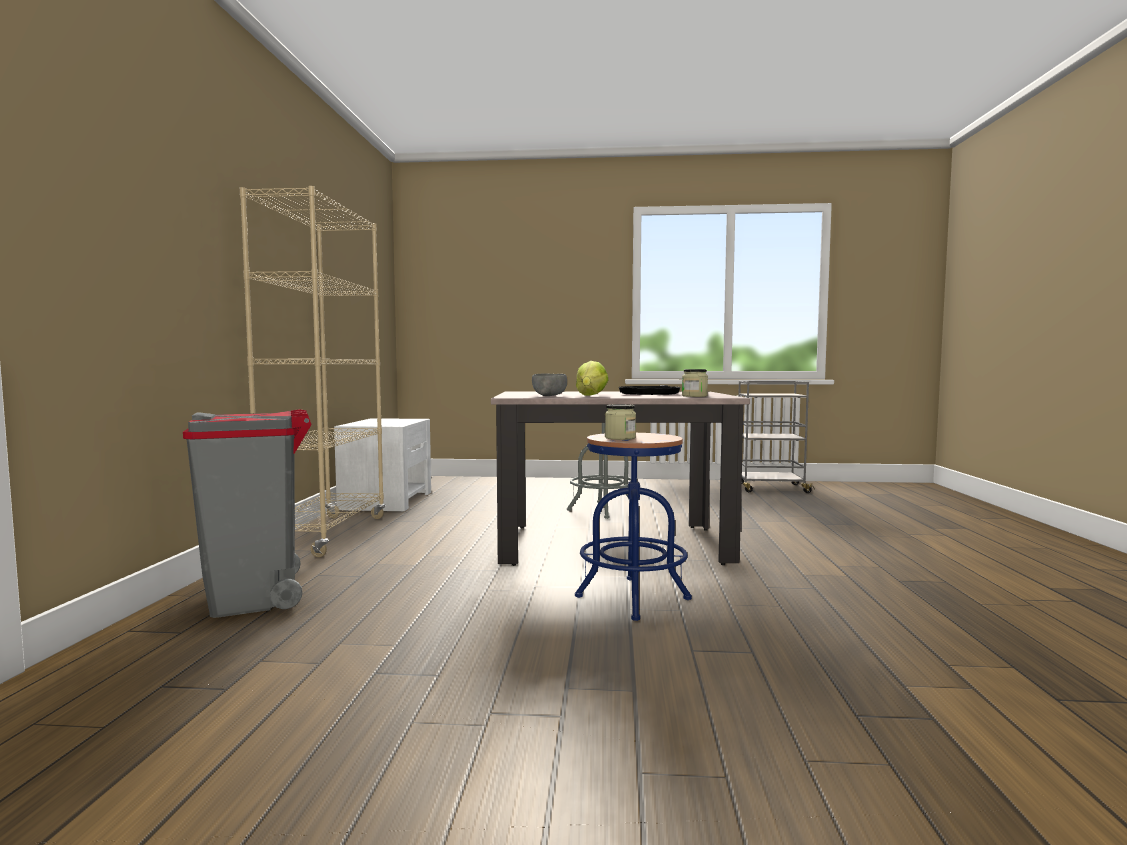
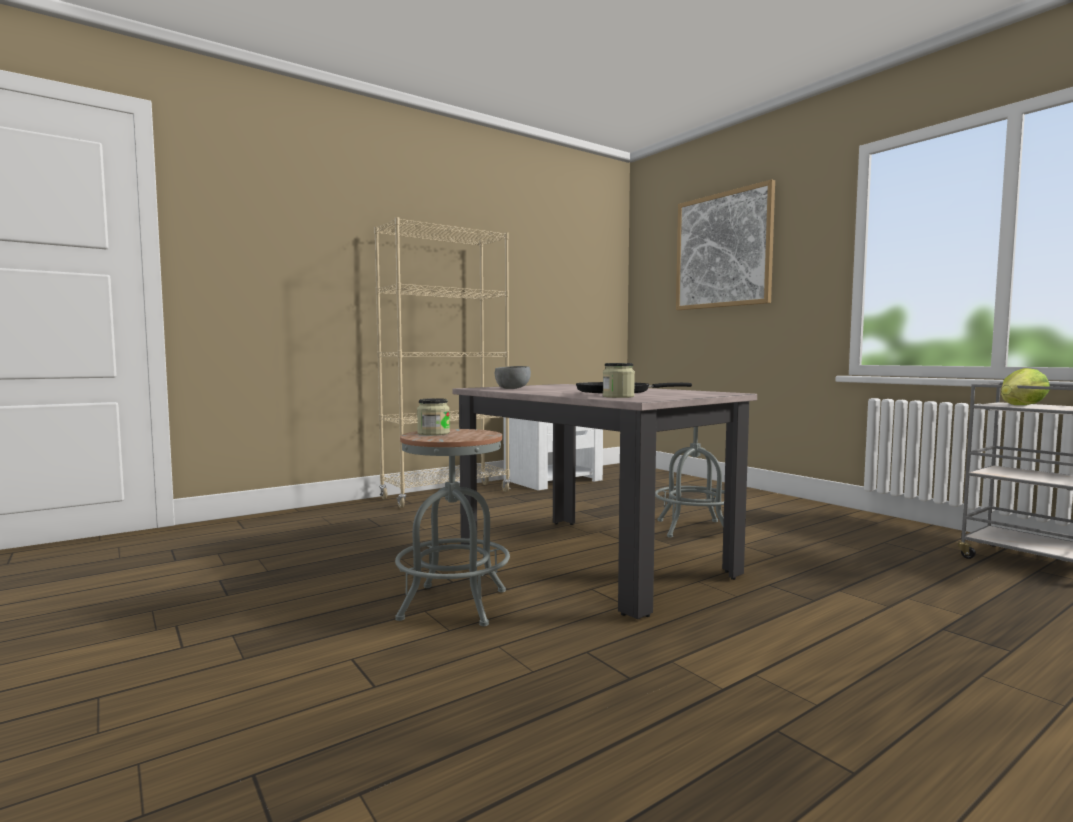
camera: 50 degrees right, 0 degrees up
grey trash can [183,409,312,618] -> none
blue stool [575,433,692,621] -> grey stool [395,429,510,627]
lettuce [576,361,609,396] -> lettuce moved to [1001,368,1050,405]
none -> picture [676,180,775,310]

